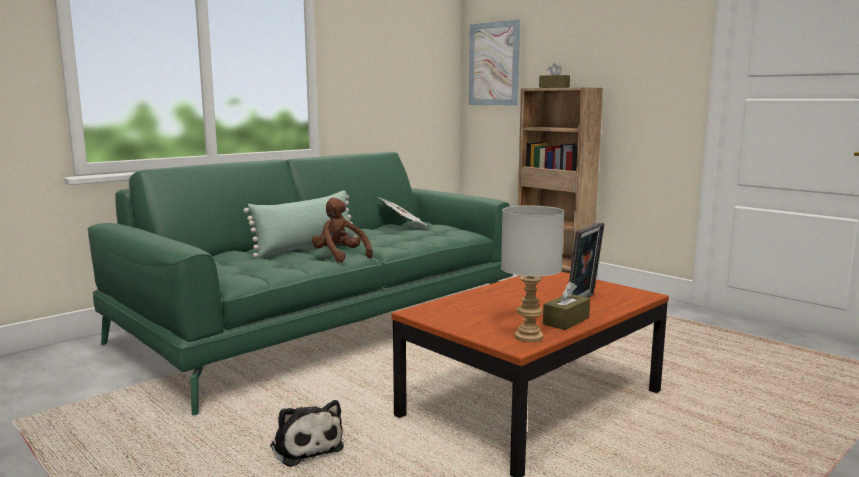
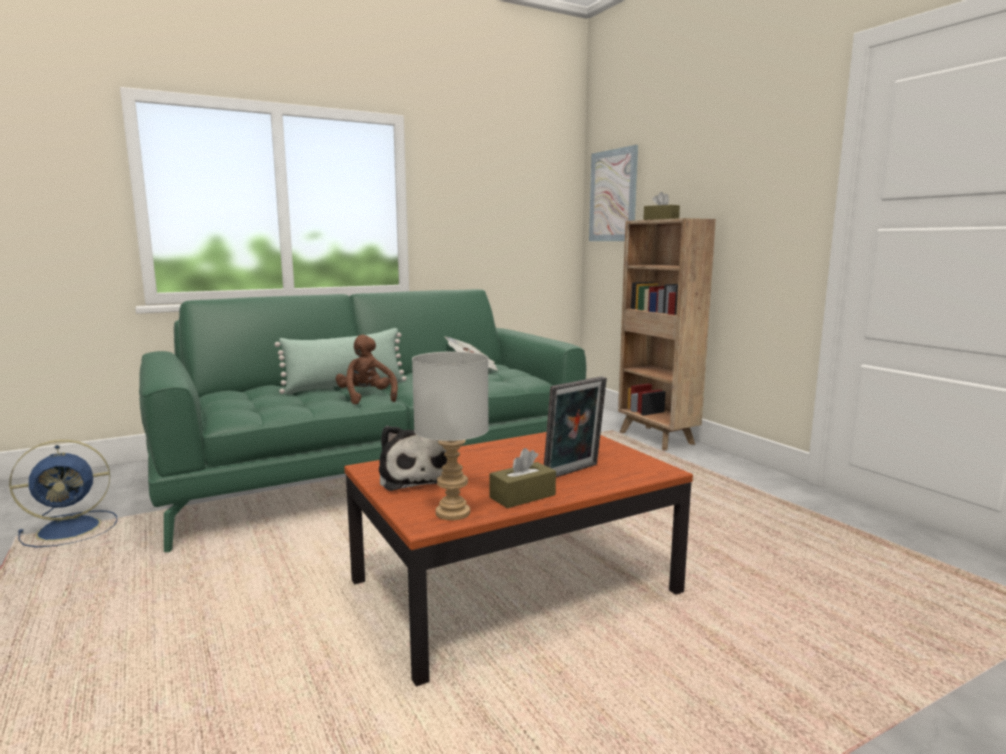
camera: 15 degrees right, 0 degrees up
plush toy [270,400,344,467] -> plush toy moved to [379,426,447,491]
none -> blue fan [9,440,118,547]

